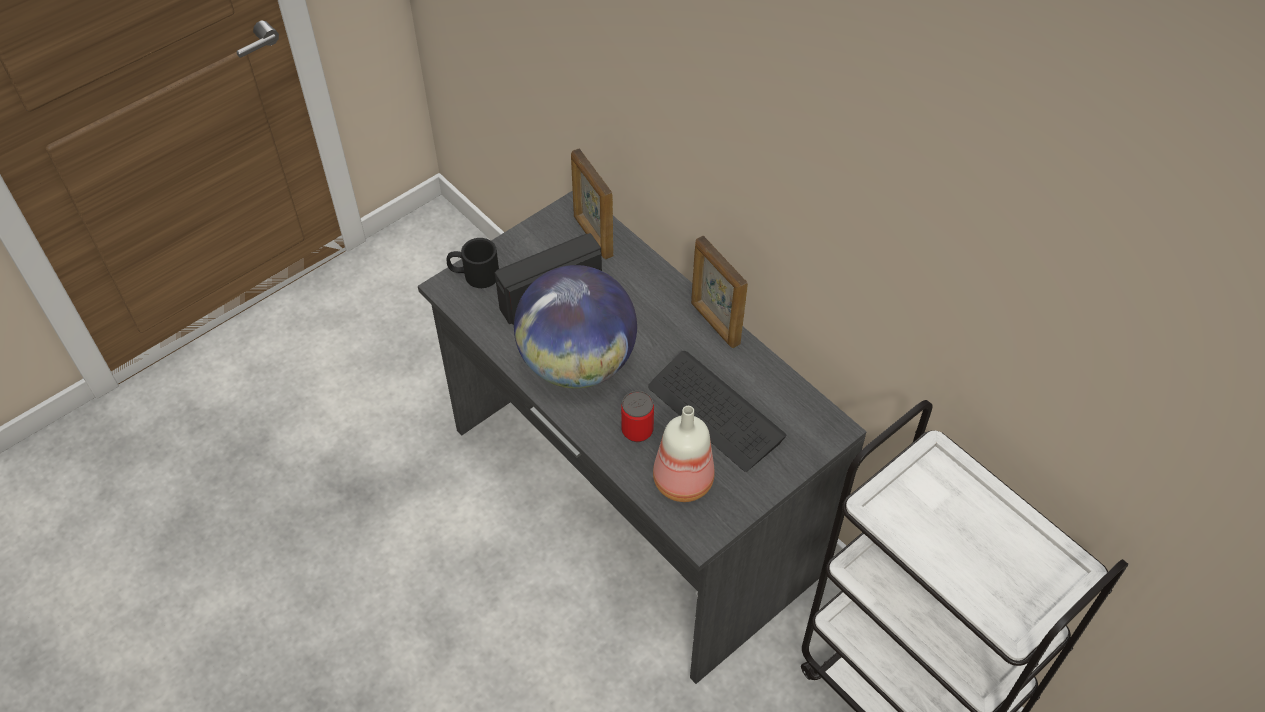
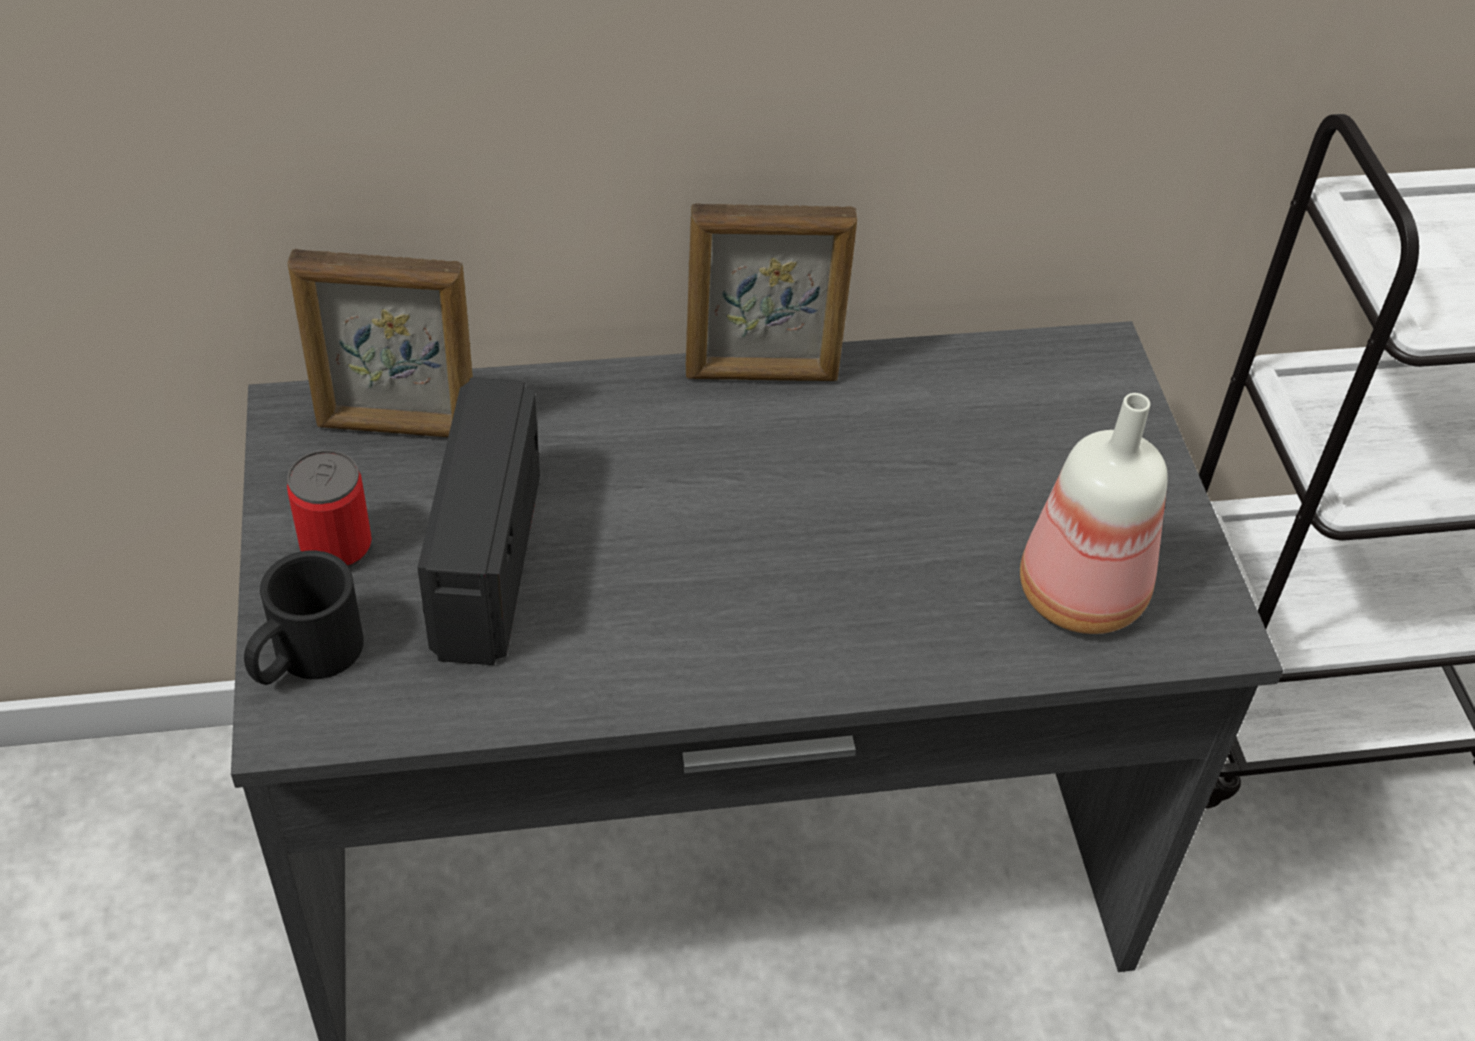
camera: 60 degrees left, 5 degrees down
globe [514,265,637,388] -> none
can [621,391,654,442] -> can moved to [287,450,372,568]
keyboard [648,351,787,472] -> none

